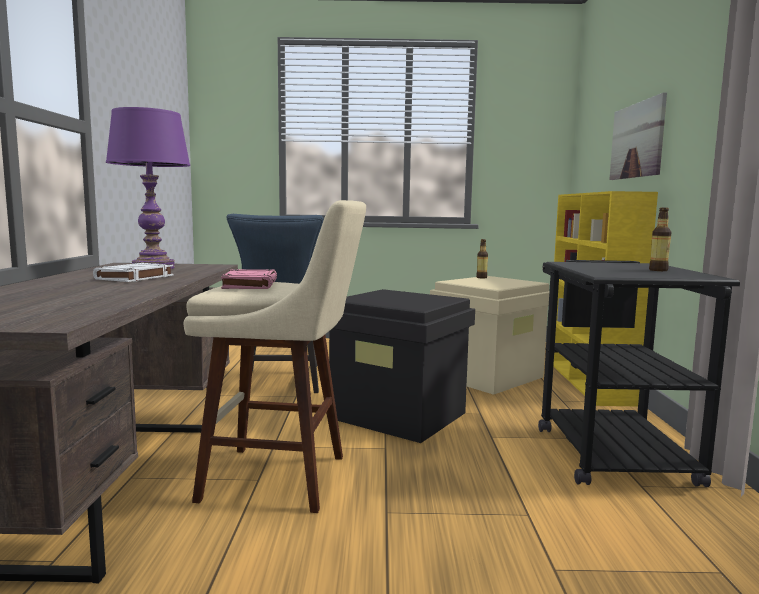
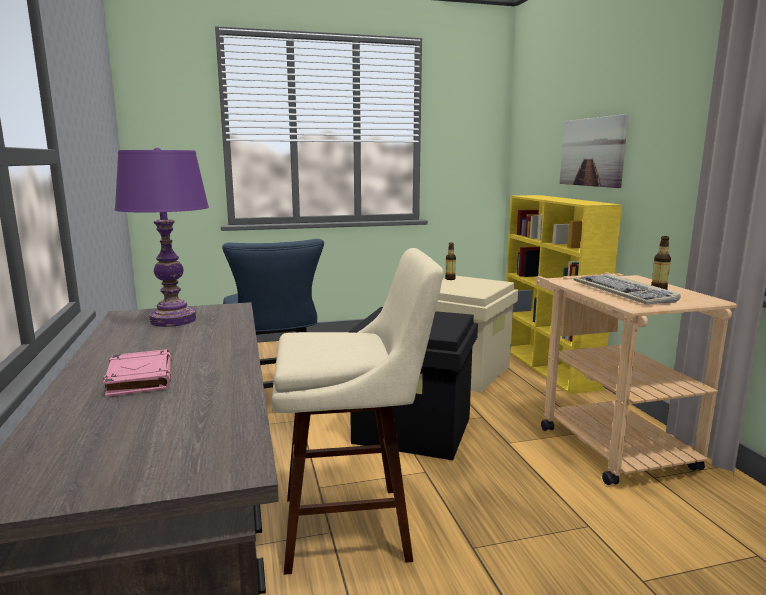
camera: 15 degrees left, 5 degrees up
white book [93,262,174,282] -> none
pink book [221,269,277,289] -> pink book moved to [103,349,172,397]
black cart [538,260,740,487] -> beige cart [535,272,737,485]
none -> keyboard [574,273,681,304]

